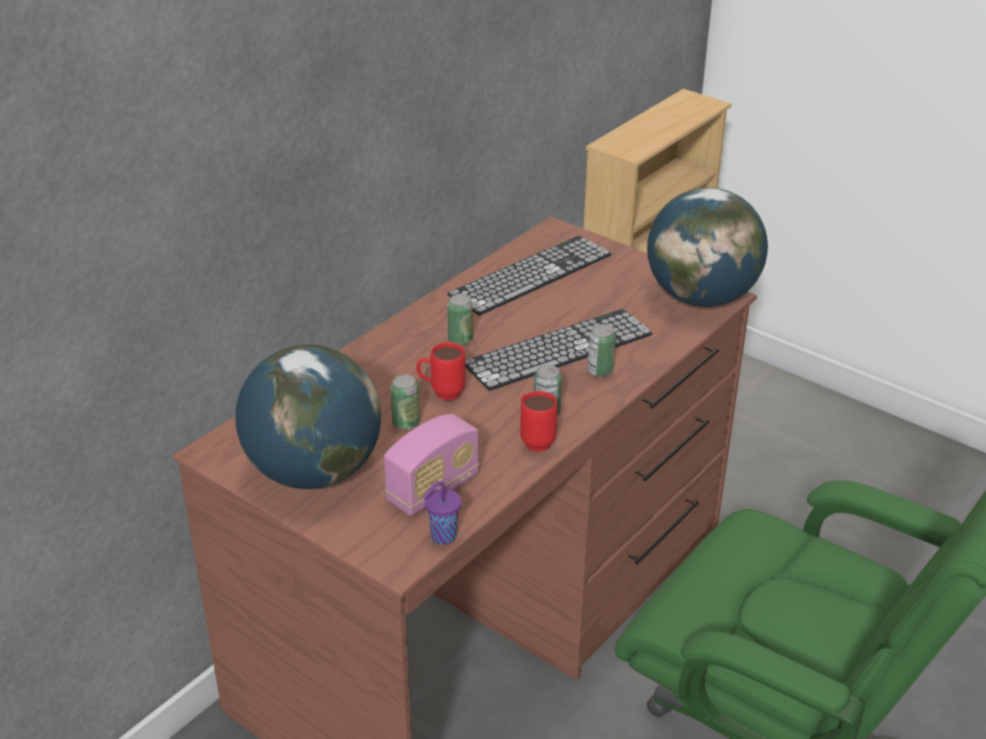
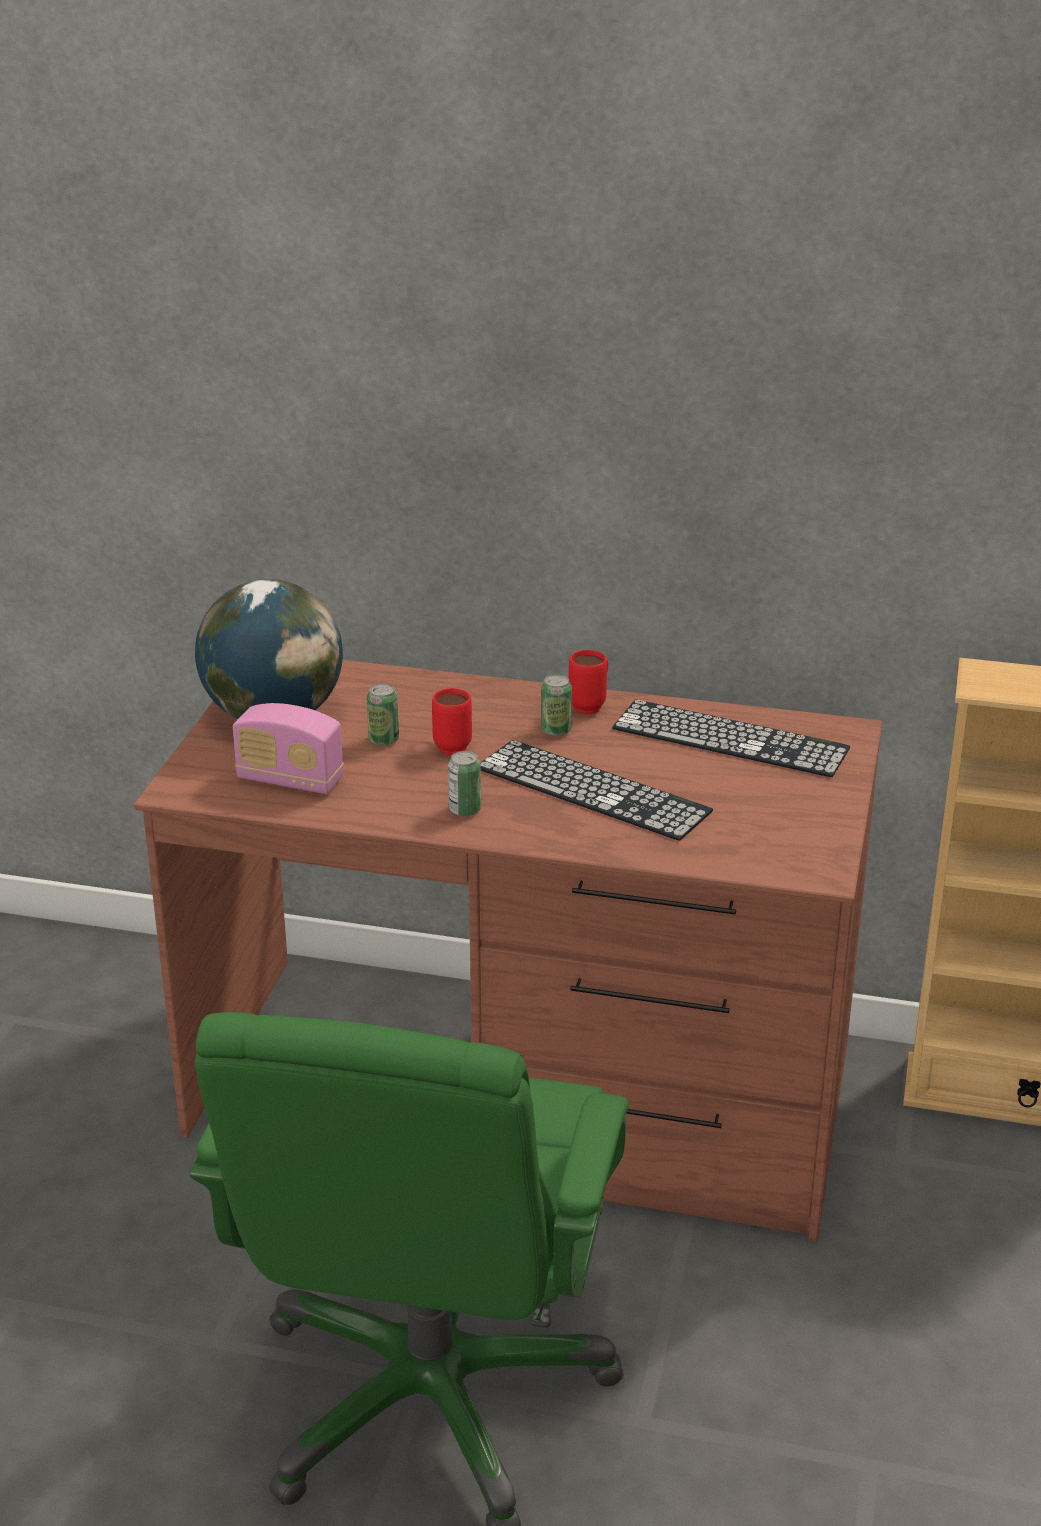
camera: 65 degrees right, 5 degrees down
purple cup [423,481,461,545] -> none
red mug [520,391,558,452] -> red mug moved to [569,650,608,714]
can [587,324,616,377] -> none
globe [647,187,768,307] -> none

